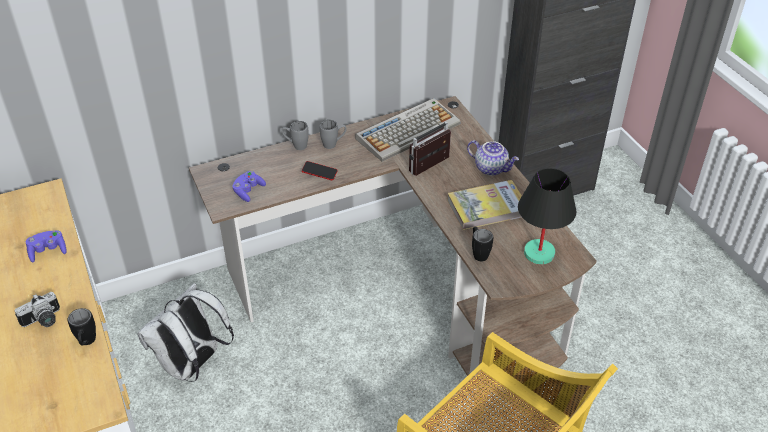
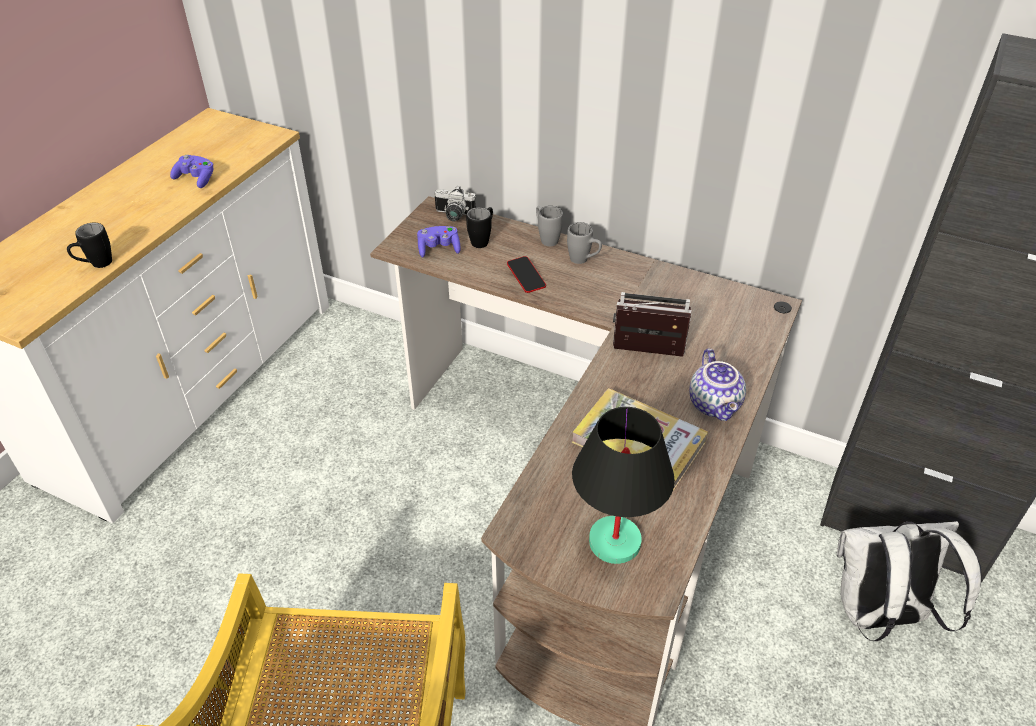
camera: 50 degrees right, 0 degrees up
camera [15,292,60,327] -> camera moved to [435,186,476,221]
white backpack [137,283,234,382] -> white backpack moved to [837,521,981,641]
keyboard [355,98,461,162] -> none
black mug [472,226,493,262] -> black mug moved to [466,207,493,248]

